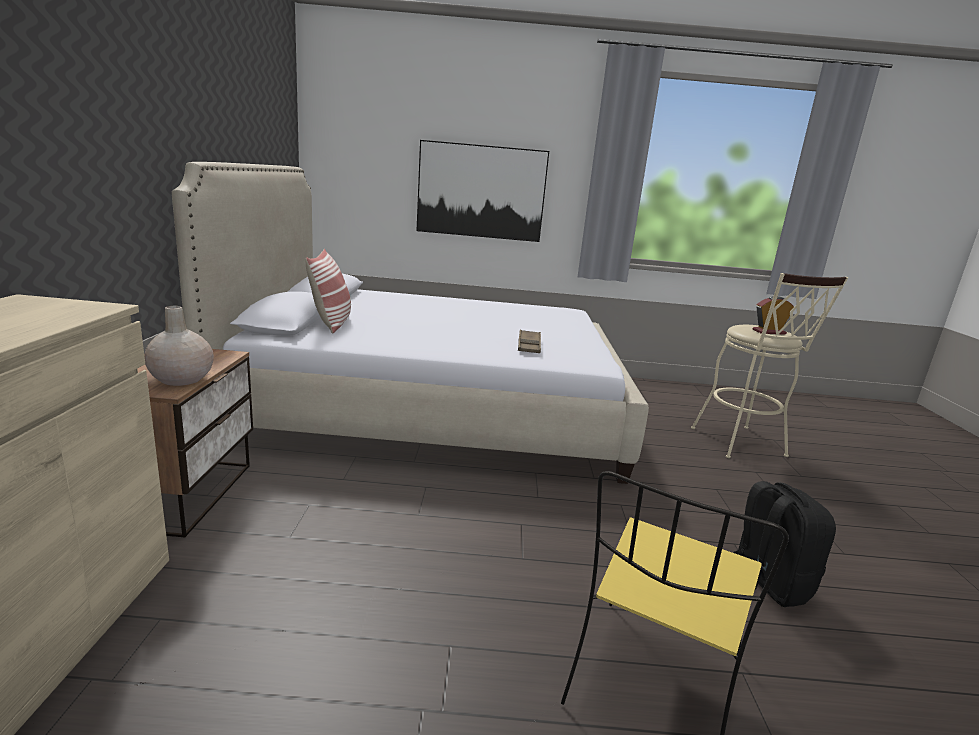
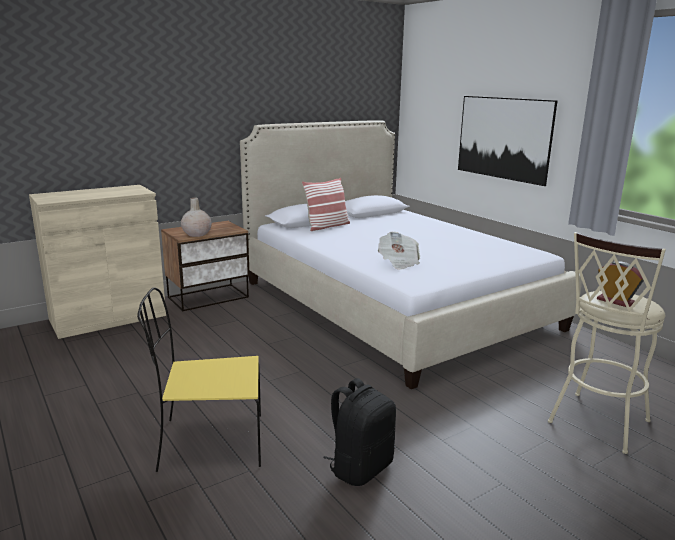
camera: 55 degrees right, 0 degrees up
brown tray [518,330,541,353] -> newspaper [378,232,420,270]

